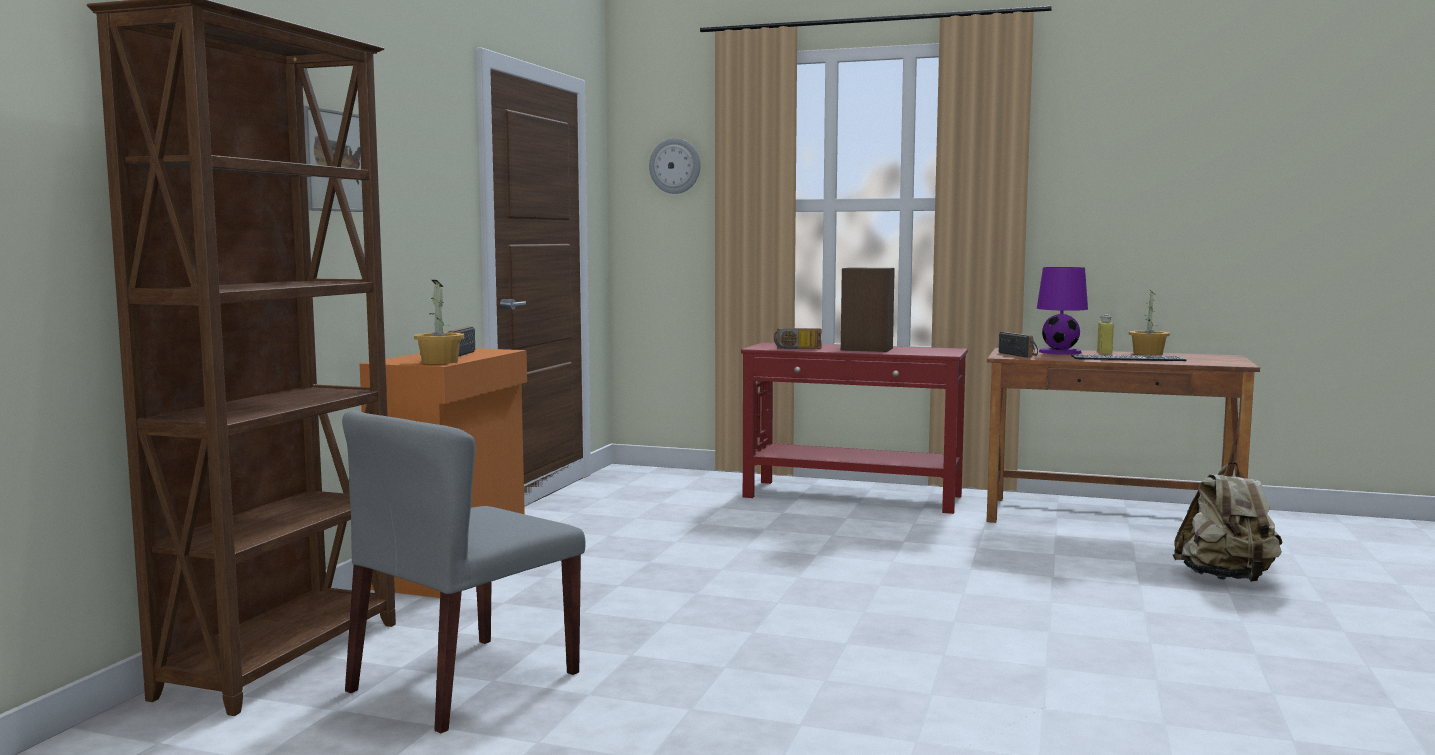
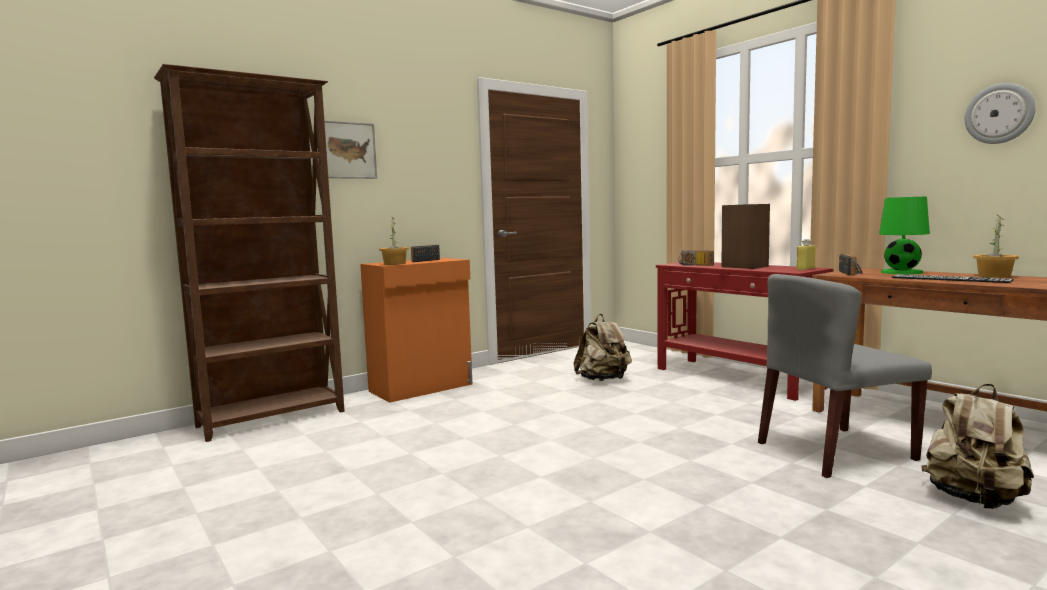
camera: 35 degrees right, 0 degrees up
grey chair [342,410,585,734] -> grey chair moved to [758,274,932,478]
wall clock [649,138,700,194] -> wall clock moved to [965,83,1036,144]
purple table lamp [1037,267,1088,355] -> green table lamp [879,197,930,275]
yellow bottle [1097,314,1114,354] -> yellow bottle moved to [796,239,816,270]
none -> beige backpack [574,314,632,381]

